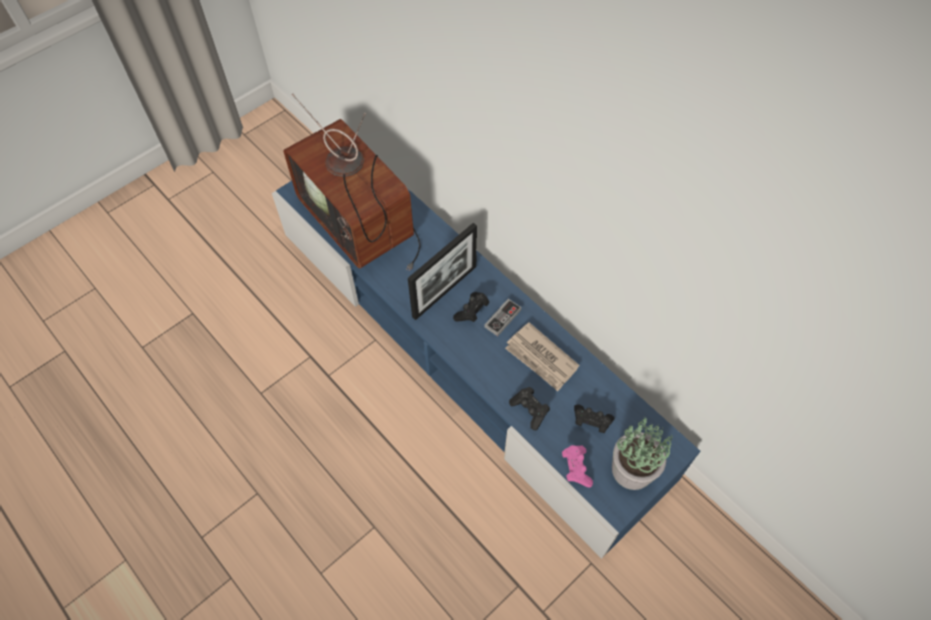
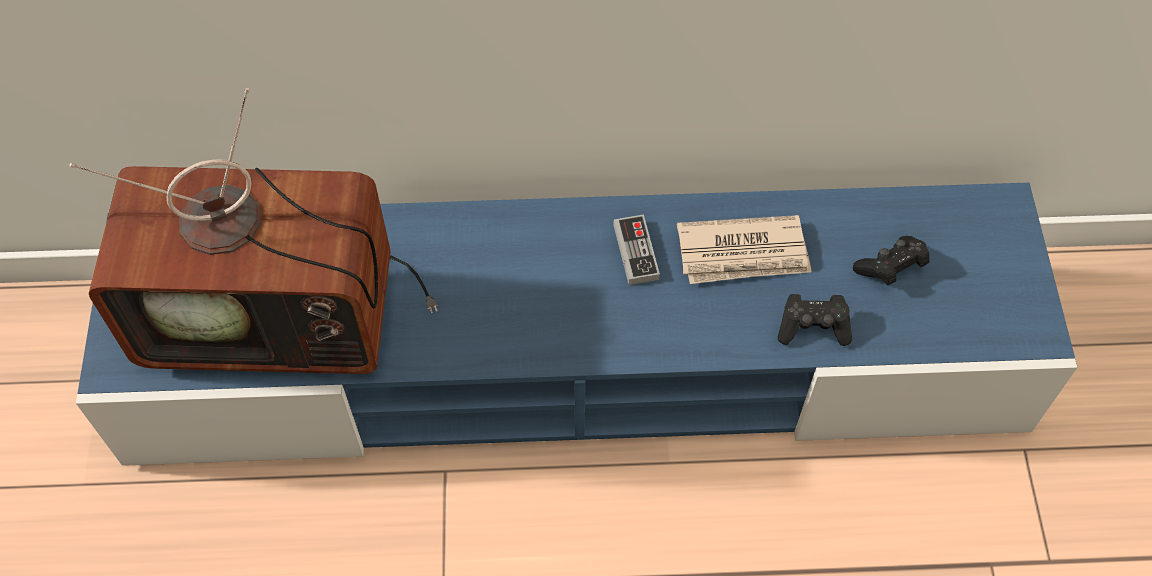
camera: 50 degrees left, 0 degrees up
picture frame [408,223,477,320] -> none
black game controller [453,292,489,322] -> none
pink game controller [562,445,593,487] -> none
potted plant [612,417,673,490] -> none

